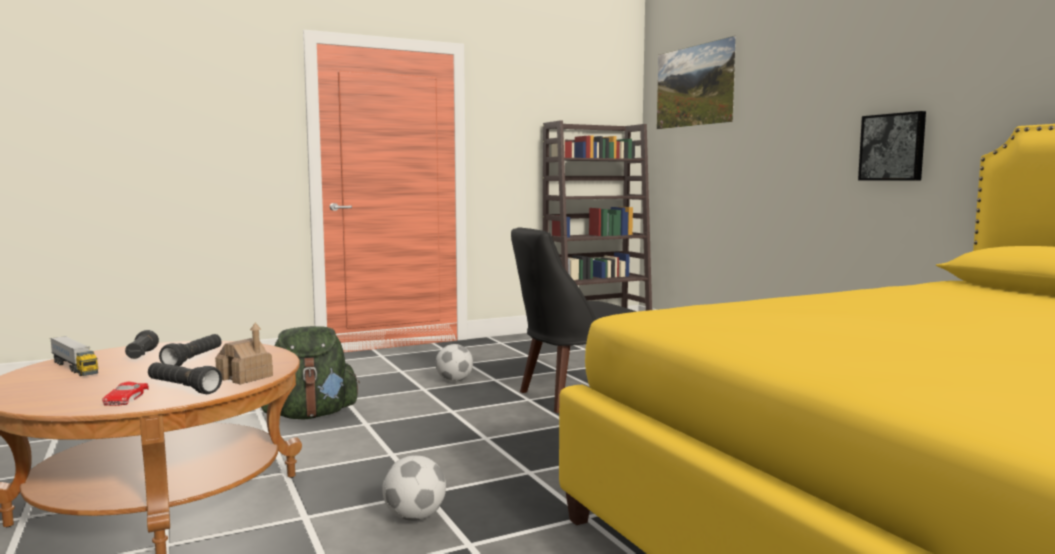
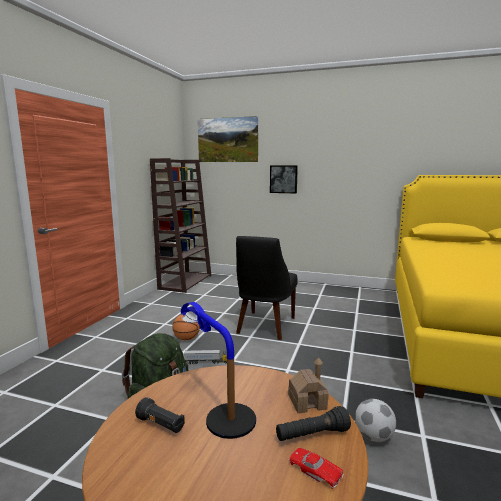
camera: 45 degrees left, 5 degrees up
toy truck [50,336,98,376] -> toy truck moved to [184,350,227,364]
black flashlight [159,334,222,366] -> table lamp [181,302,256,439]
football [436,344,473,382] -> basketball [172,314,200,340]
picture [858,111,926,180] -> picture moved to [270,165,298,193]

